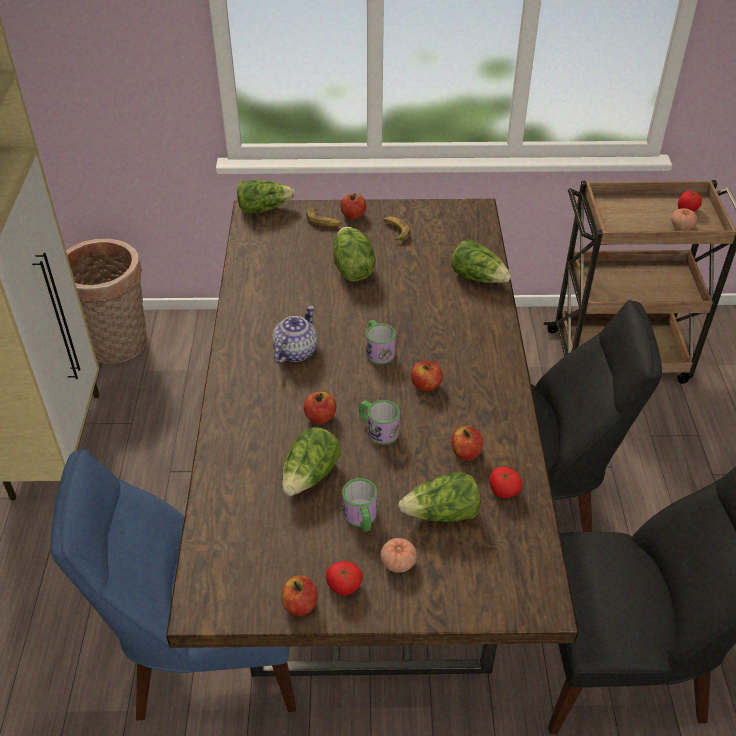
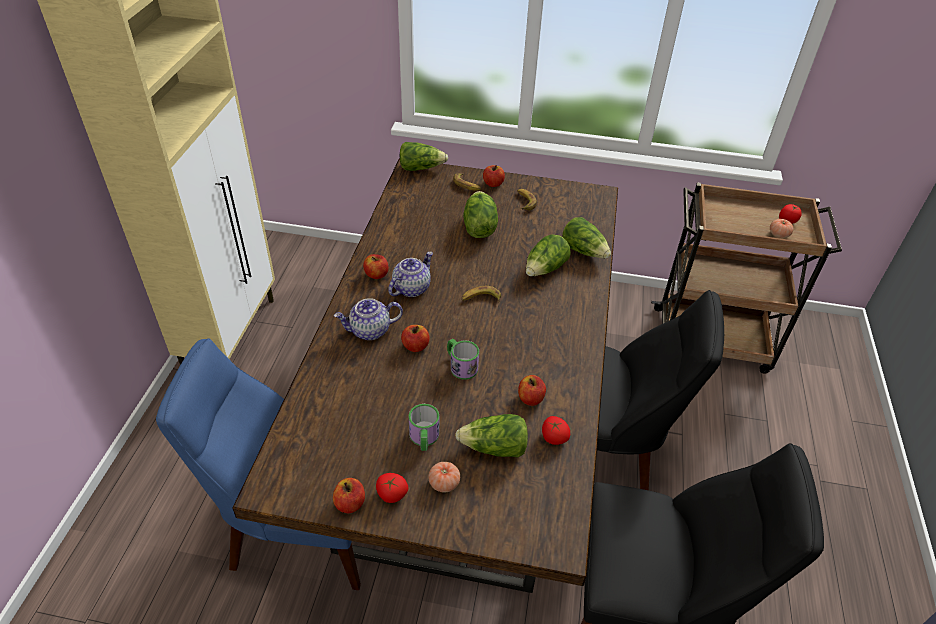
camera: 10 degrees right, 0 degrees up
basket [66,239,147,364] -> none
lettuce [282,427,341,496] -> lettuce moved to [526,234,571,276]
mug [366,320,396,365] -> banana [461,286,501,302]
apple [411,361,443,391] -> apple moved to [363,254,389,279]
none -> teapot [334,298,403,340]

